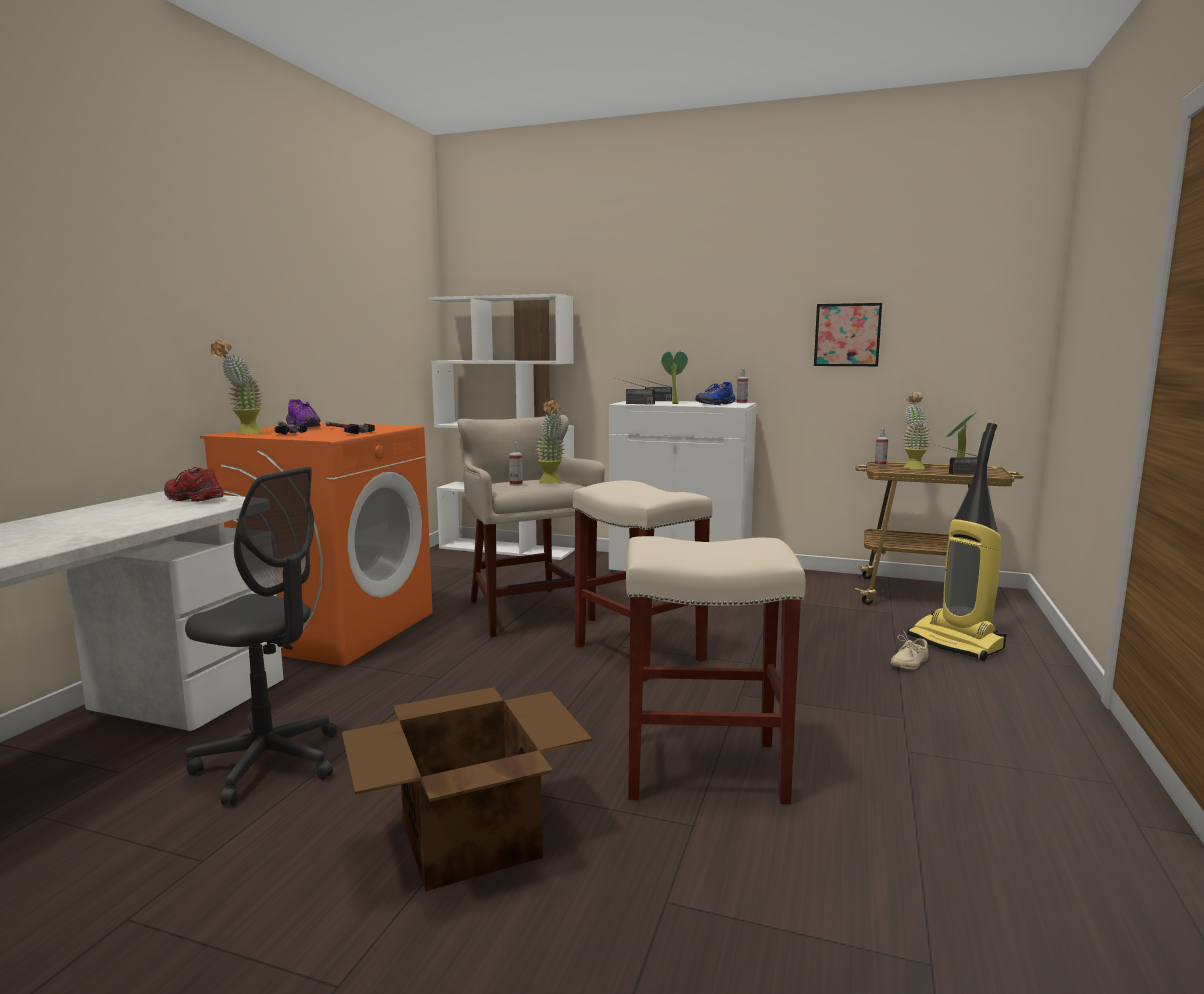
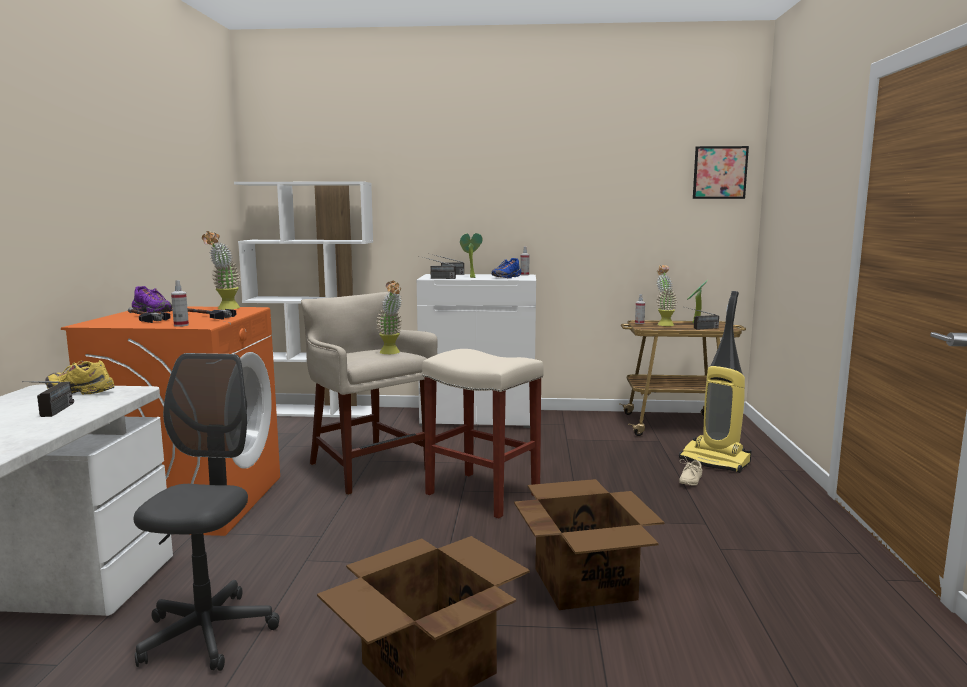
camera: 15 degrees left, 0 degrees up
red shoe [164,467,223,502] -> yellow shoe [45,360,114,395]
grey office chair [185,467,337,806] -> grey office chair turned 90 degrees counterclockwise [134,353,280,671]
potted plant [211,340,263,434] -> potted plant moved to [202,231,240,310]
spray bottle [509,442,523,486] -> spray bottle moved to [171,280,189,327]
beige stool [626,536,806,804] -> cardboard box [514,479,665,610]
picture [814,303,882,366] -> picture moved to [693,146,749,199]
none -> radio [22,381,74,417]

